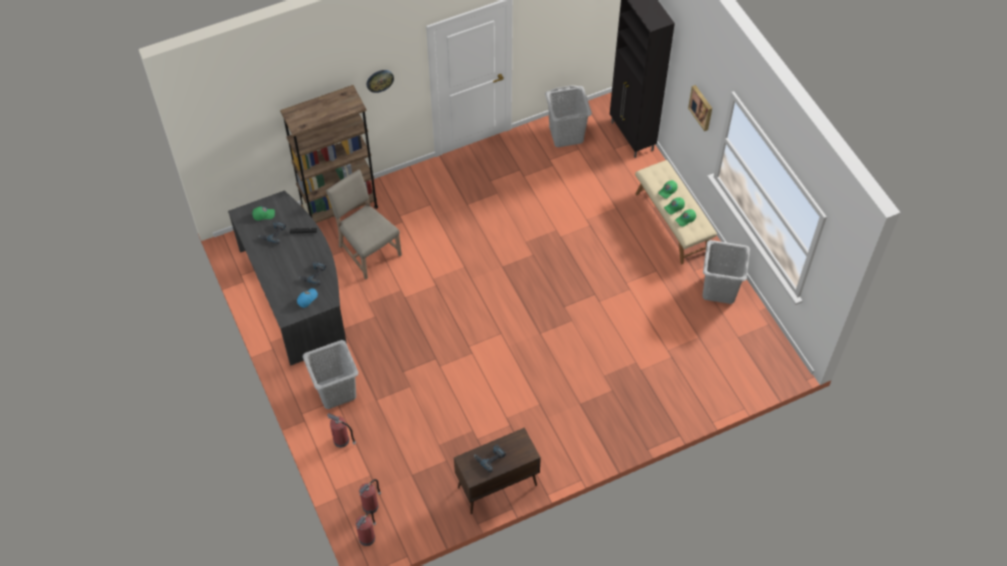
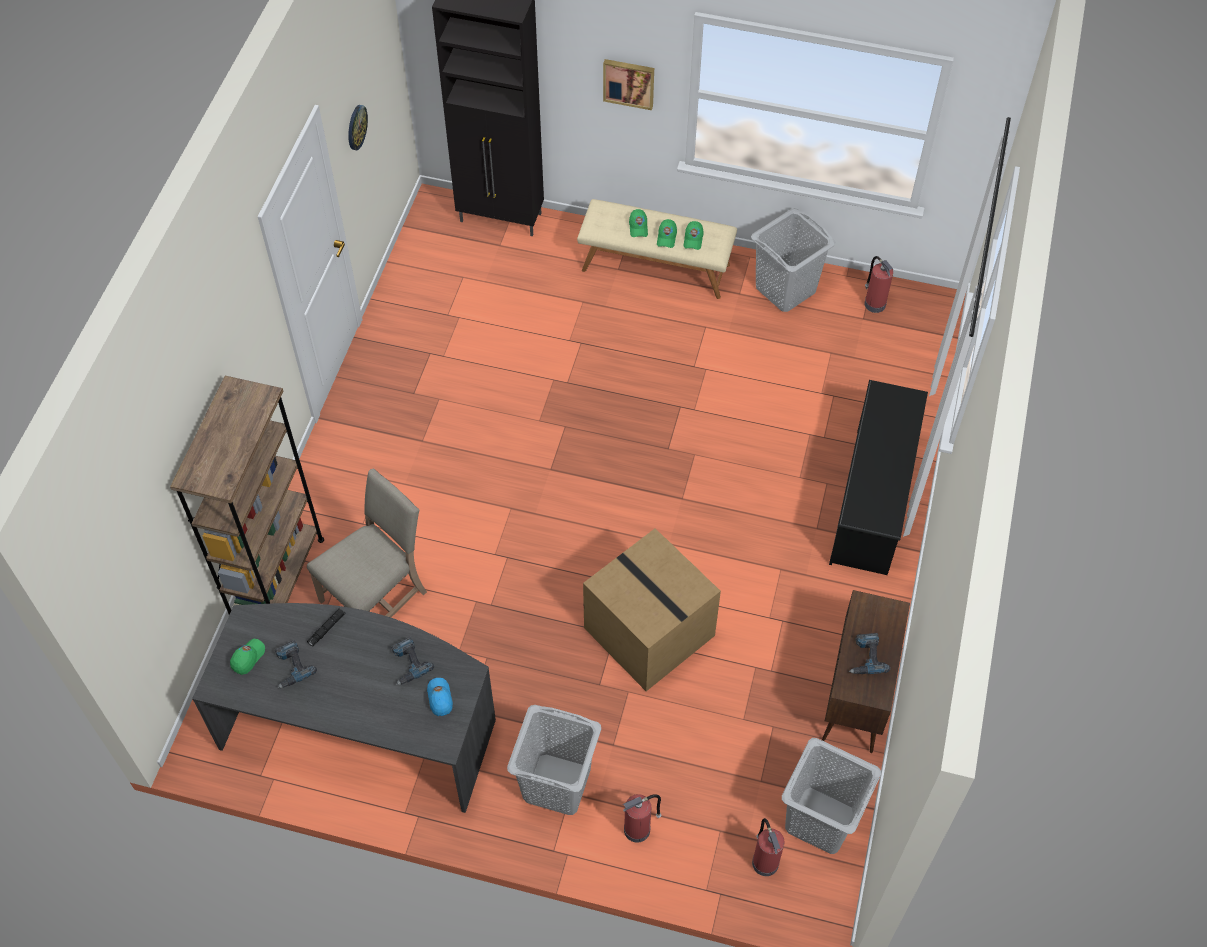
camera: 50 degrees left, 0 degrees up
beige chair [326,169,402,280] -> beige chair turned 135 degrees clockwise [307,468,427,617]
fire extinguisher [356,510,376,546] -> fire extinguisher moved to [865,256,893,313]
wall clock [367,70,394,93] -> wall clock moved to [348,105,368,150]
grey laundry basket [545,85,592,147] -> grey laundry basket moved to [782,738,881,854]
none -> cardboard box [583,528,721,691]
none -> black shoe rack [829,380,928,575]

